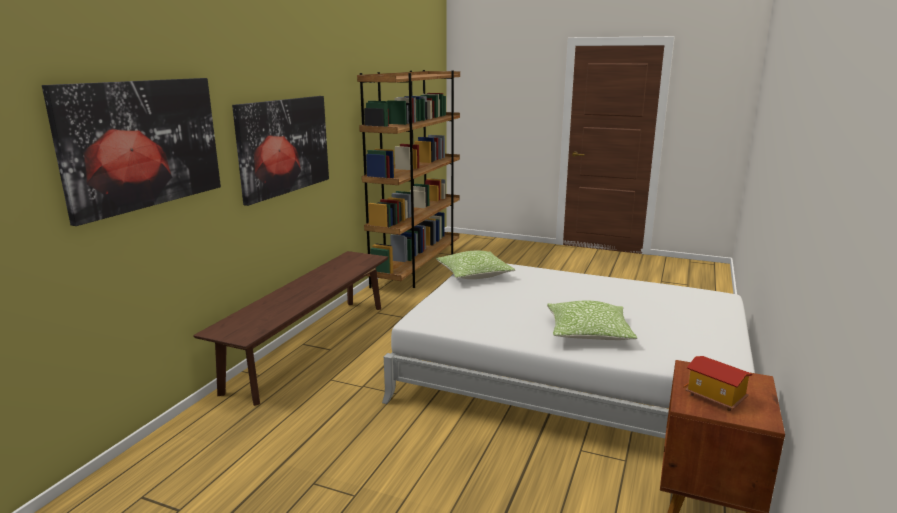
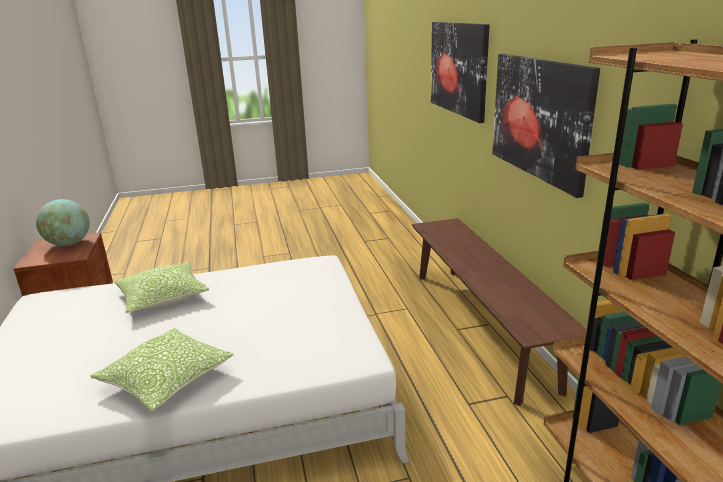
camera: 145 degrees right, 5 degrees up
pillow [436,251,515,279] -> pillow moved to [90,328,233,411]
toy house [683,356,752,411] -> globe [36,199,90,246]

